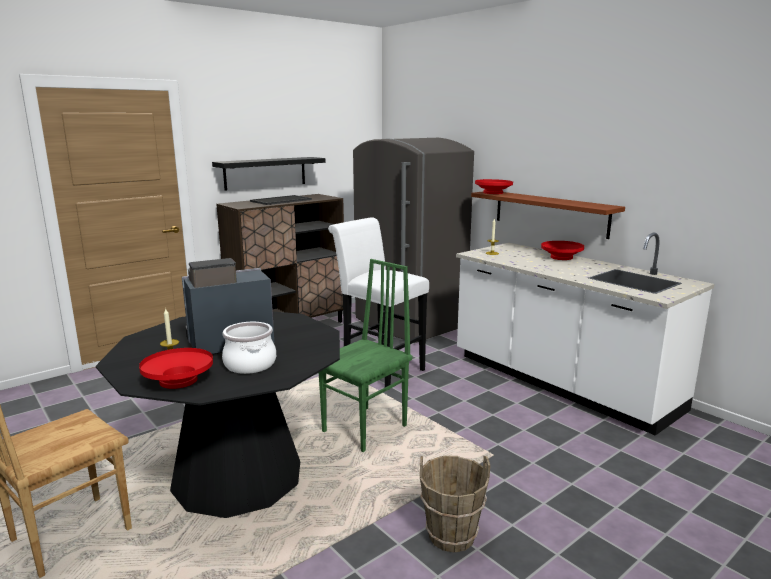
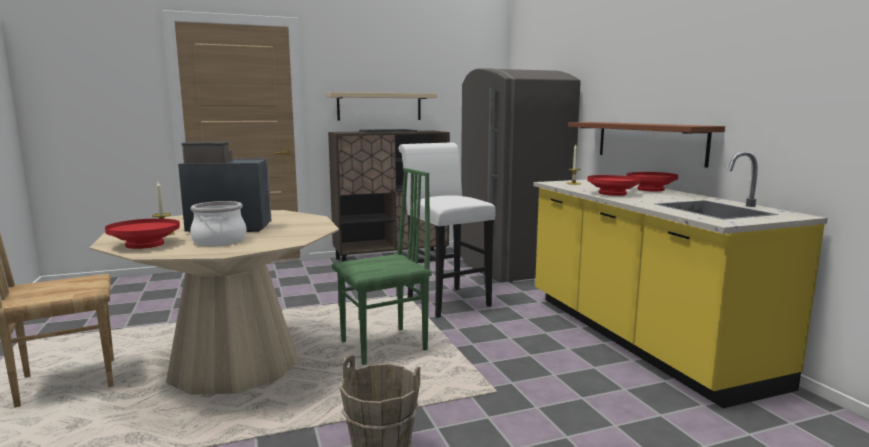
camera: 20 degrees right, 5 degrees down
black dining table [96,312,340,518] -> beige dining table [90,210,339,395]
black shelf [212,157,326,191] -> beige shelf [326,92,437,121]
white counter [456,232,715,436] -> yellow counter [533,151,828,408]
red bowl [475,179,513,194] -> red bowl moved to [587,175,641,196]

